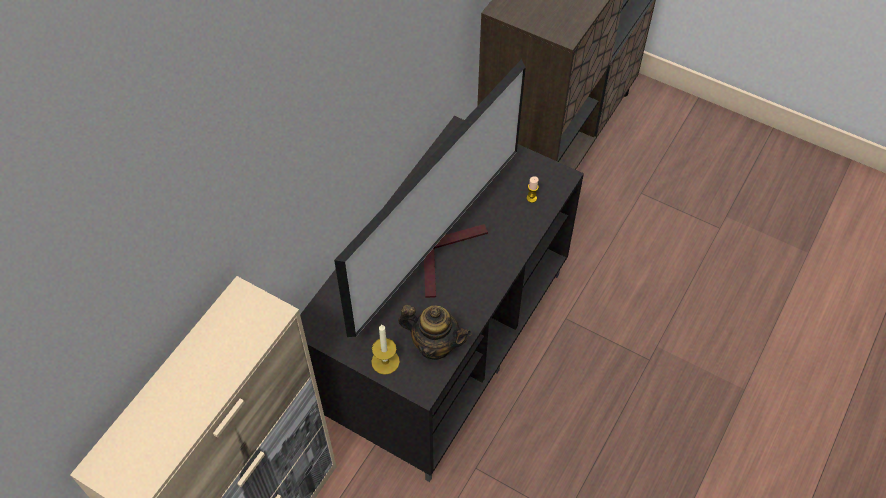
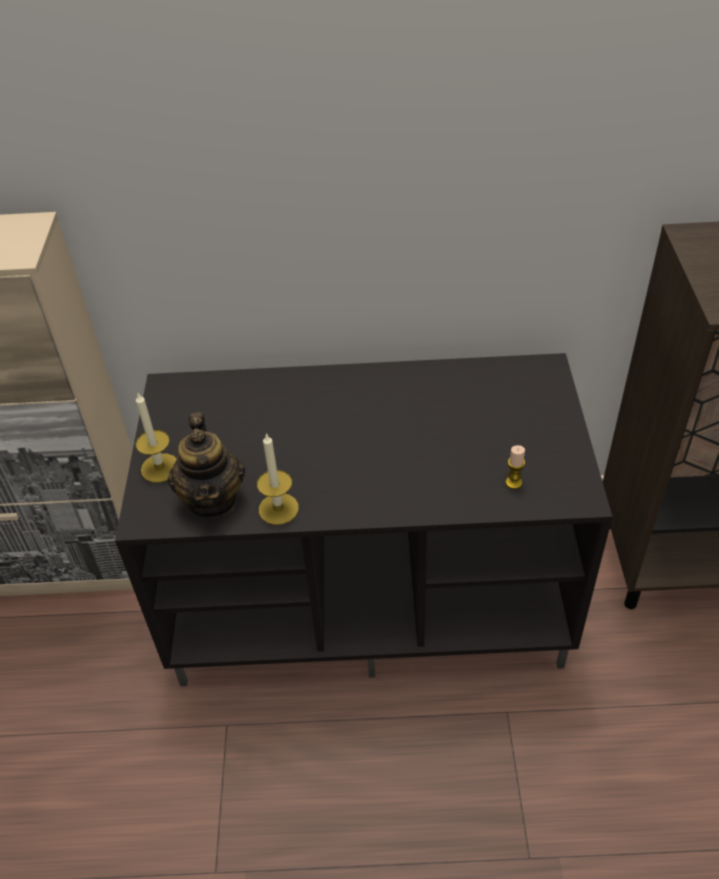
camera: 60 degrees right, 10 degrees down
television [334,59,526,337] -> none
none -> candle [257,433,299,525]

